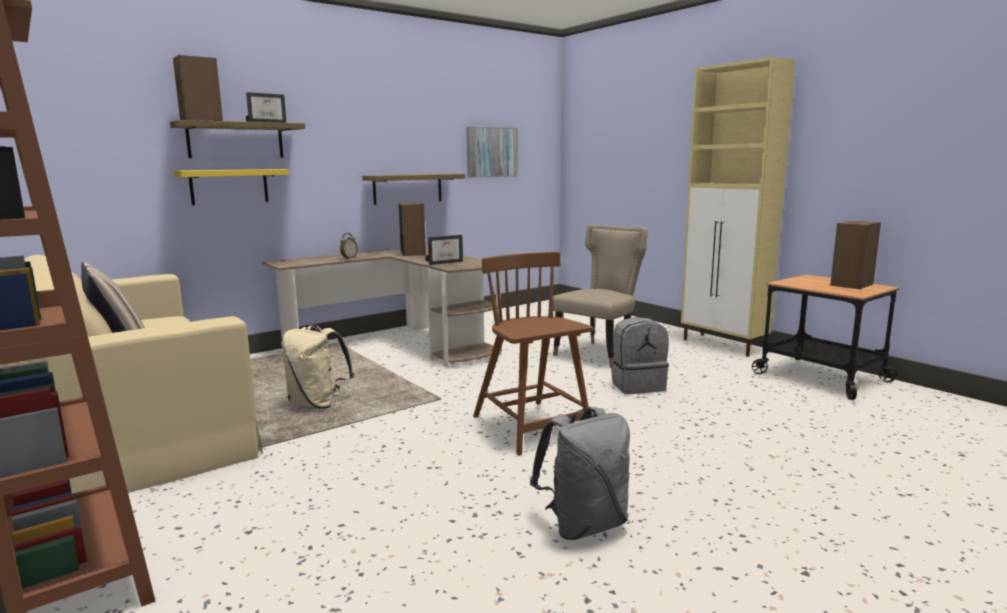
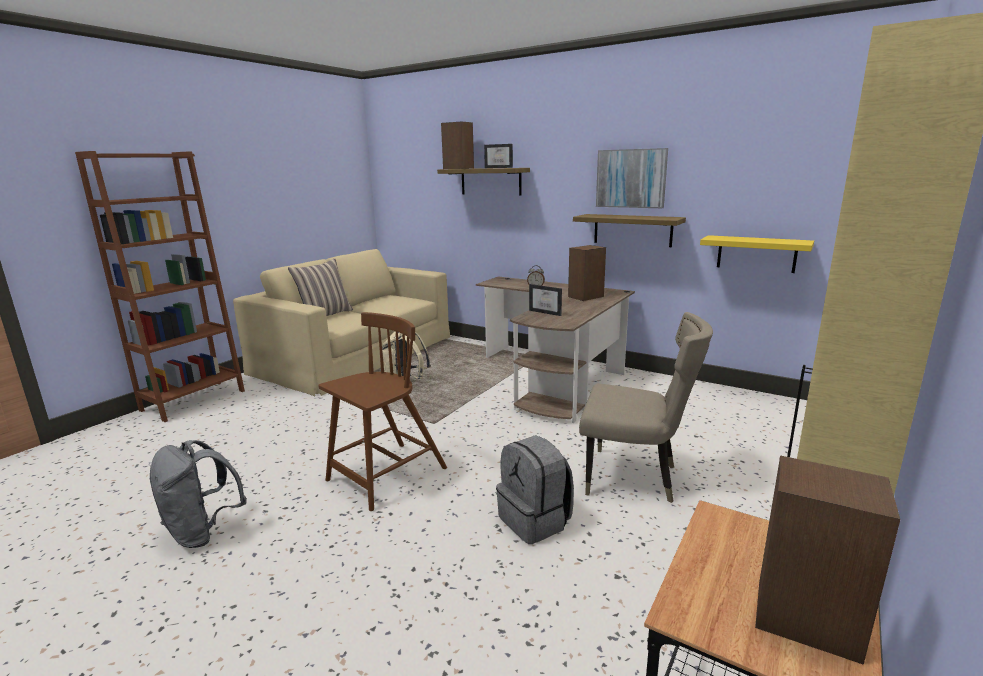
camera: 70 degrees right, 5 degrees up
yellow shelf [174,169,289,205] -> yellow shelf moved to [700,235,814,273]
picture [467,127,518,178] -> picture moved to [596,148,668,208]

